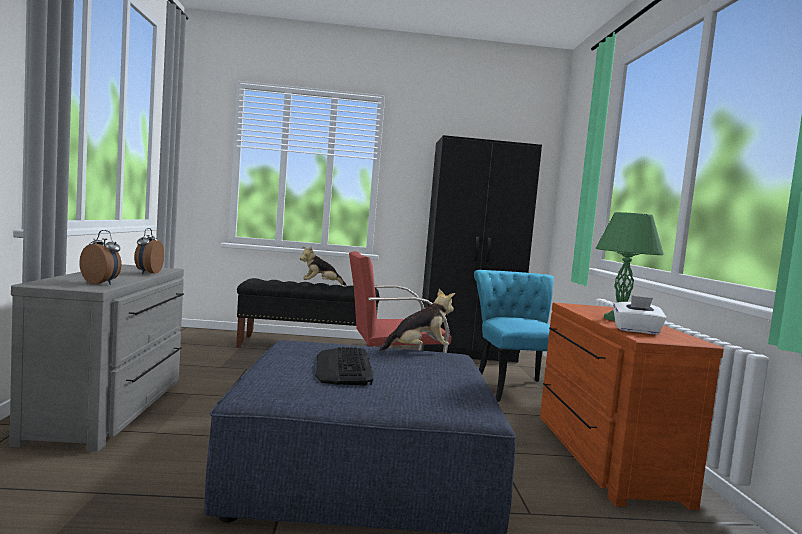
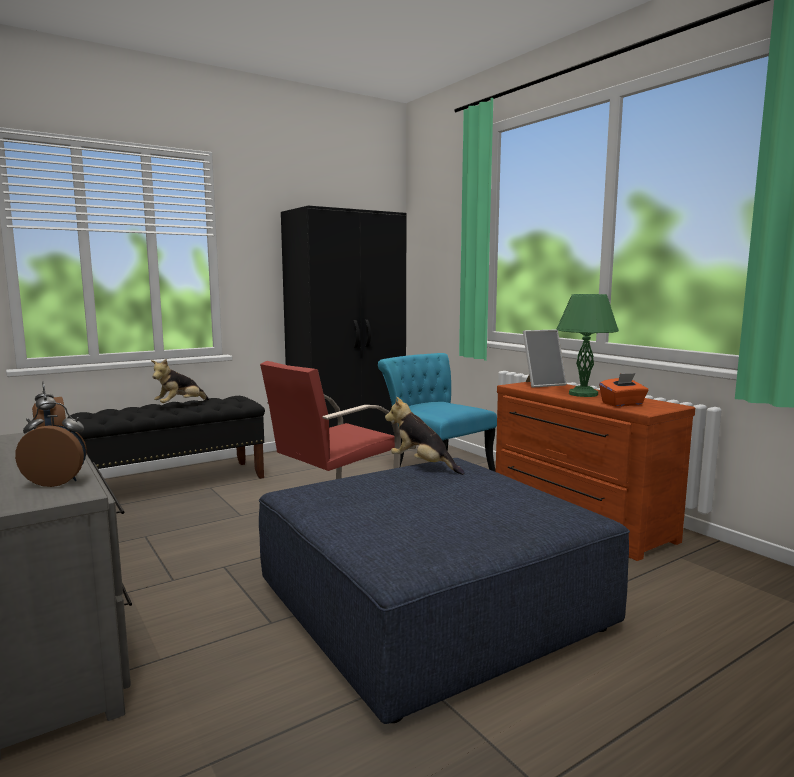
camera: 30 degrees left, 5 degrees up
keyboard [315,347,373,386] -> none
plush toy [378,289,455,352] -> plush toy turned 90 degrees counterclockwise [385,397,464,475]
white tissue box [613,295,667,334] -> orange tissue box [599,373,648,407]
none -> picture frame [523,329,567,388]

